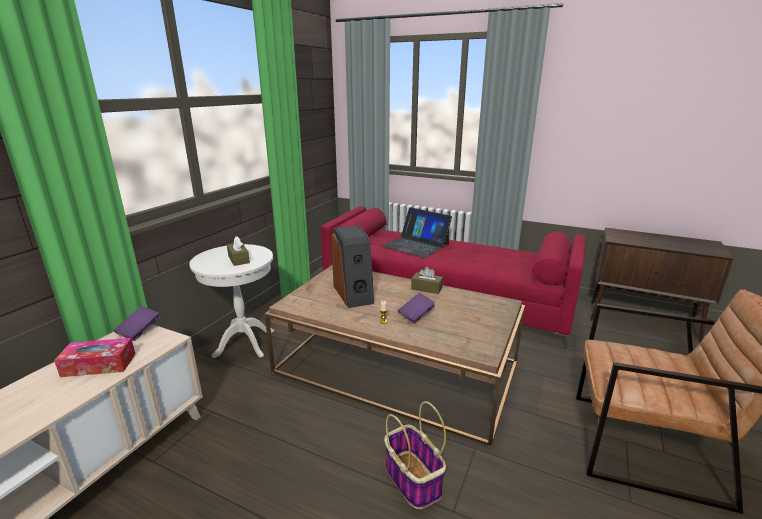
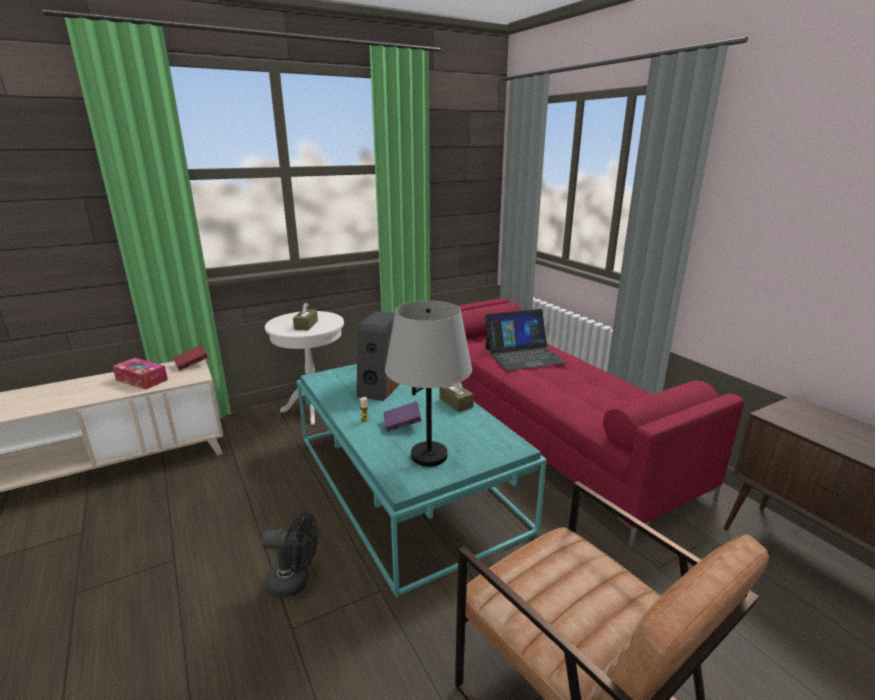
camera: 35 degrees right, 0 degrees up
purple book [114,306,161,341] -> red book [173,344,208,371]
brown coffee table [265,265,525,447] -> turquoise coffee table [297,364,547,598]
laptop [382,207,452,258] -> laptop turned 90 degrees counterclockwise [485,309,567,371]
basket [384,401,446,509] -> black fan [262,512,318,598]
none -> grey table lamp [385,301,472,467]

